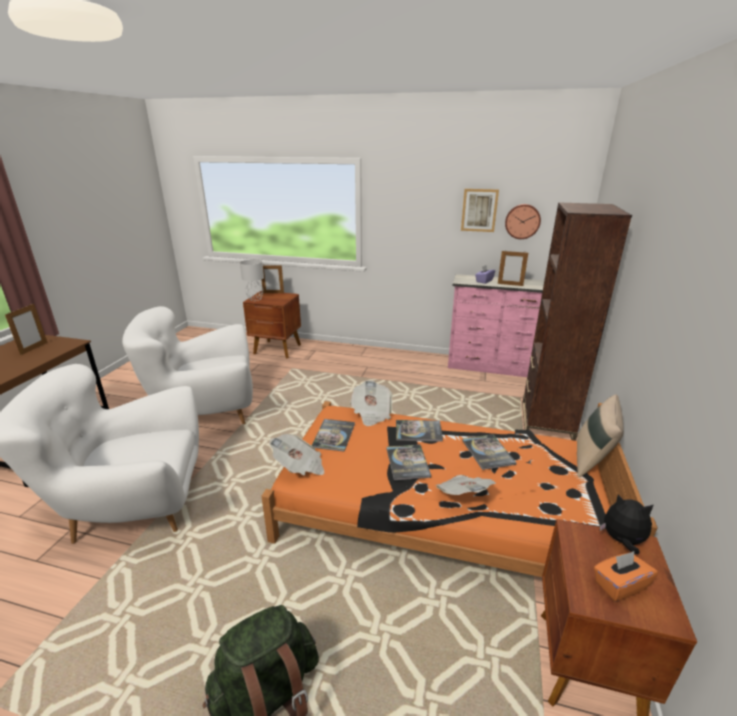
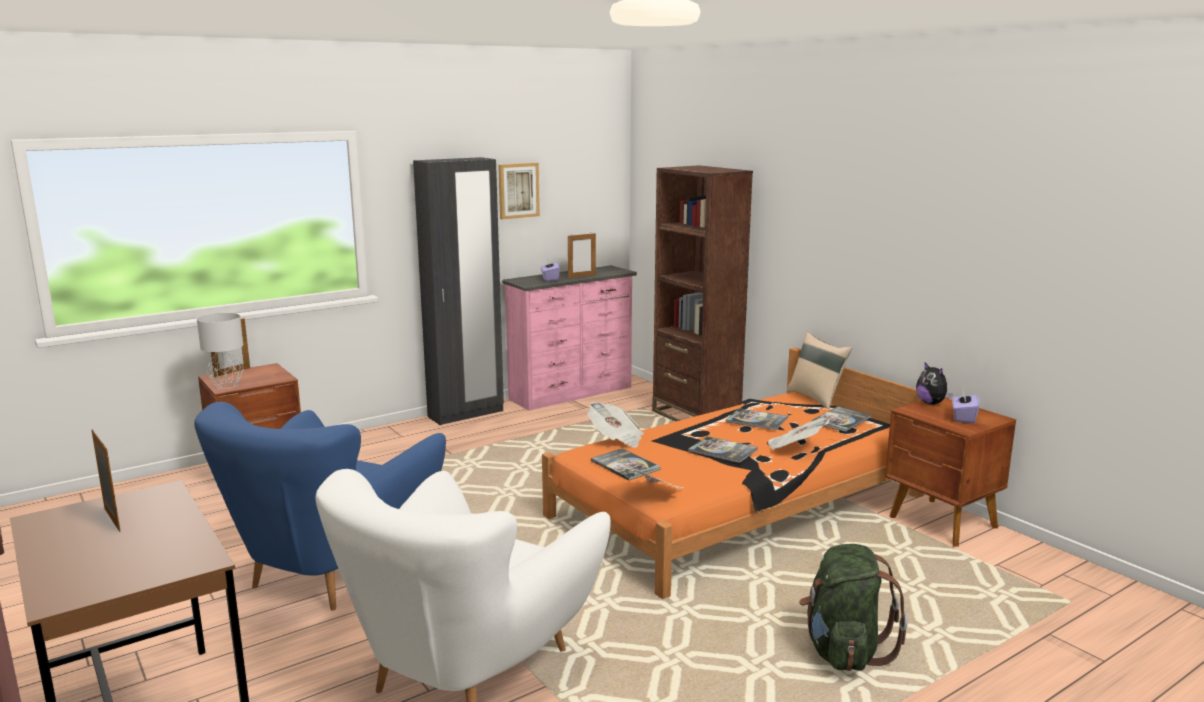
camera: 50 degrees left, 10 degrees down
white armchair [122,306,253,424] -> blue armchair [194,402,446,611]
book [396,420,443,441] -> book moved to [811,406,871,432]
wall clock [505,204,541,239] -> none
orange tissue box [594,551,658,602] -> purple tissue box [952,388,979,423]
plush toy [600,495,654,554] -> plush toy turned 90 degrees counterclockwise [916,362,953,405]
none -> black wardrobe [413,157,504,425]

